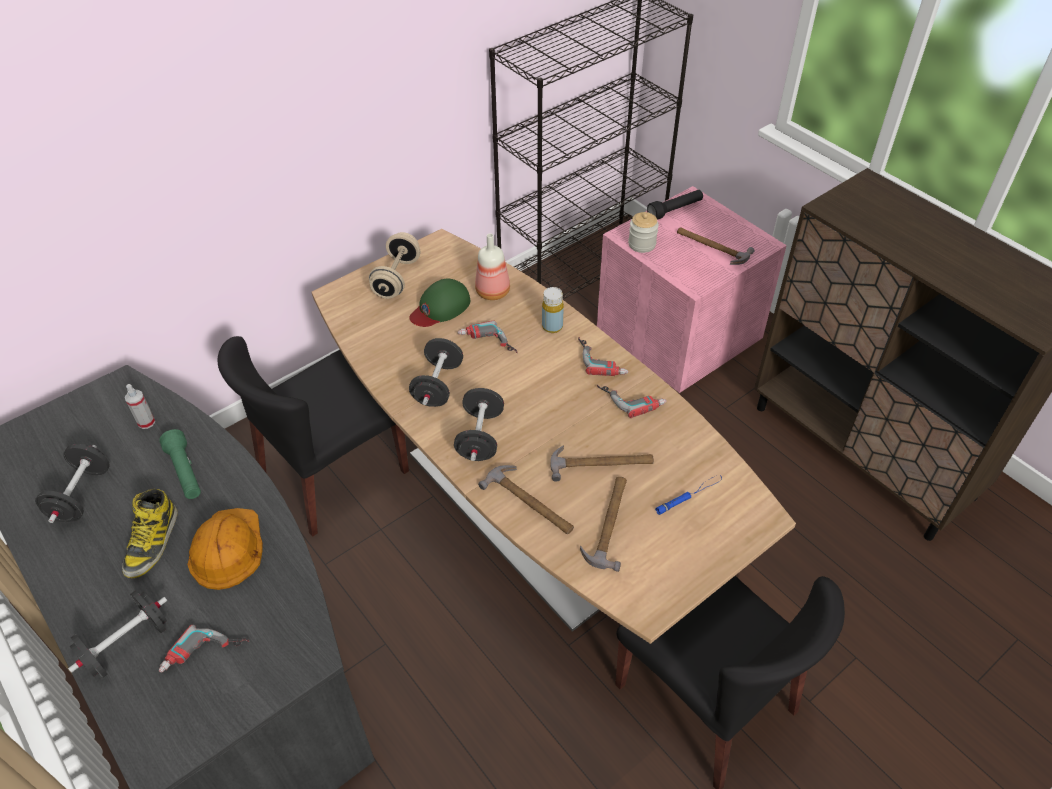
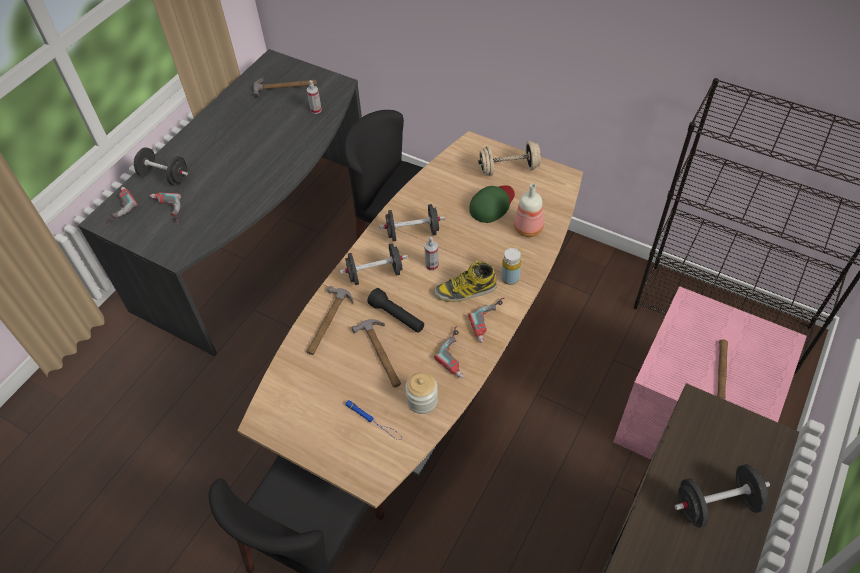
camera: 70 degrees right, 5 degrees up
black dumbbell [35,444,110,523] -> black dumbbell moved to [674,464,770,528]
boot [122,489,178,578] -> boot moved to [434,261,497,302]
green flashlight [159,429,201,499] -> none
orange hard hat [187,508,263,590] -> none
green cap [409,279,470,327] -> green cap turned 105 degrees clockwise [469,185,515,223]
power drill [457,320,518,353] -> power drill moved to [106,187,138,226]
hammer [580,477,627,572] -> hammer moved to [253,78,317,97]
jar [628,212,659,253] -> jar moved to [405,372,438,414]
black flashlight [647,190,703,220] -> black flashlight moved to [367,288,424,333]
none -> spray bottle [424,237,439,271]

